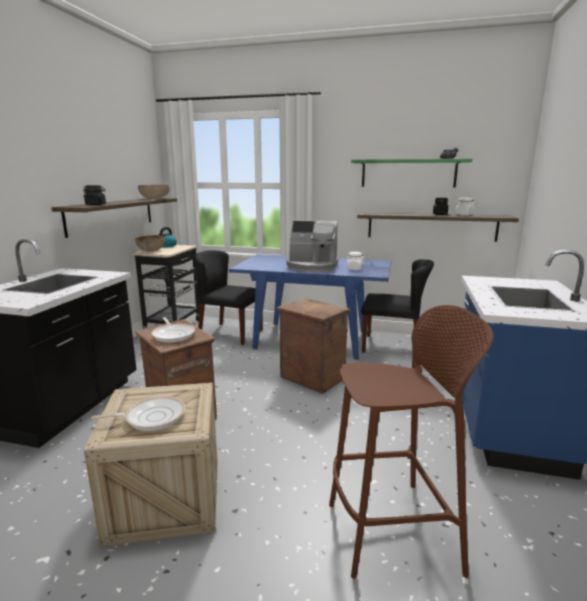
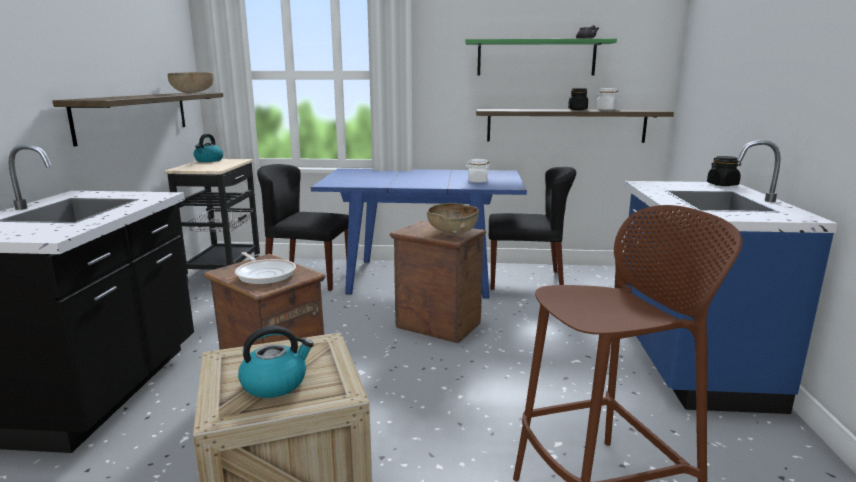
camera: 10 degrees left, 0 degrees up
black jar [83,185,106,205] -> black jar moved to [707,156,741,186]
frying pan [91,396,185,431] -> kettle [238,326,314,398]
brown bowl [135,235,165,252] -> brown bowl moved to [427,203,479,235]
coffee machine [286,220,338,272] -> none

